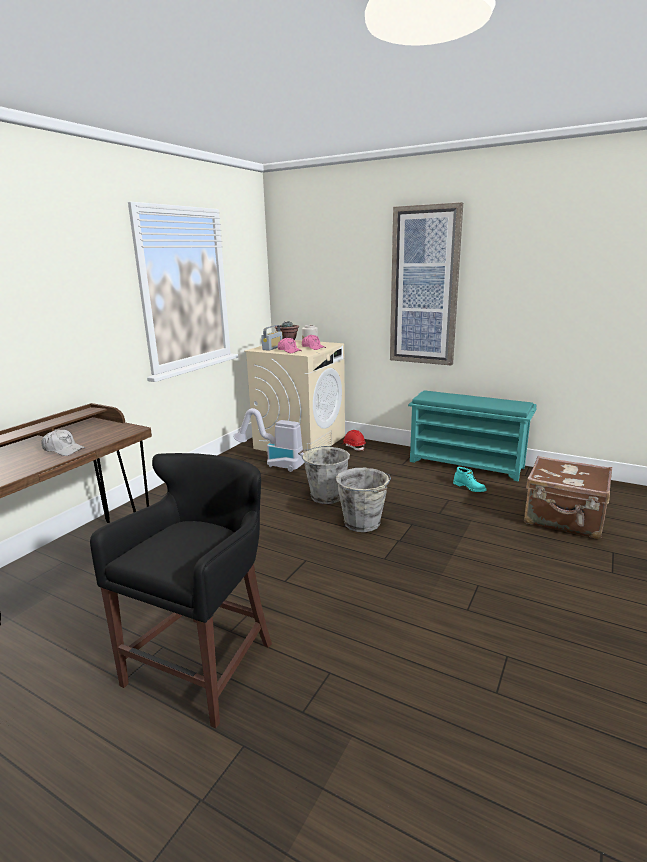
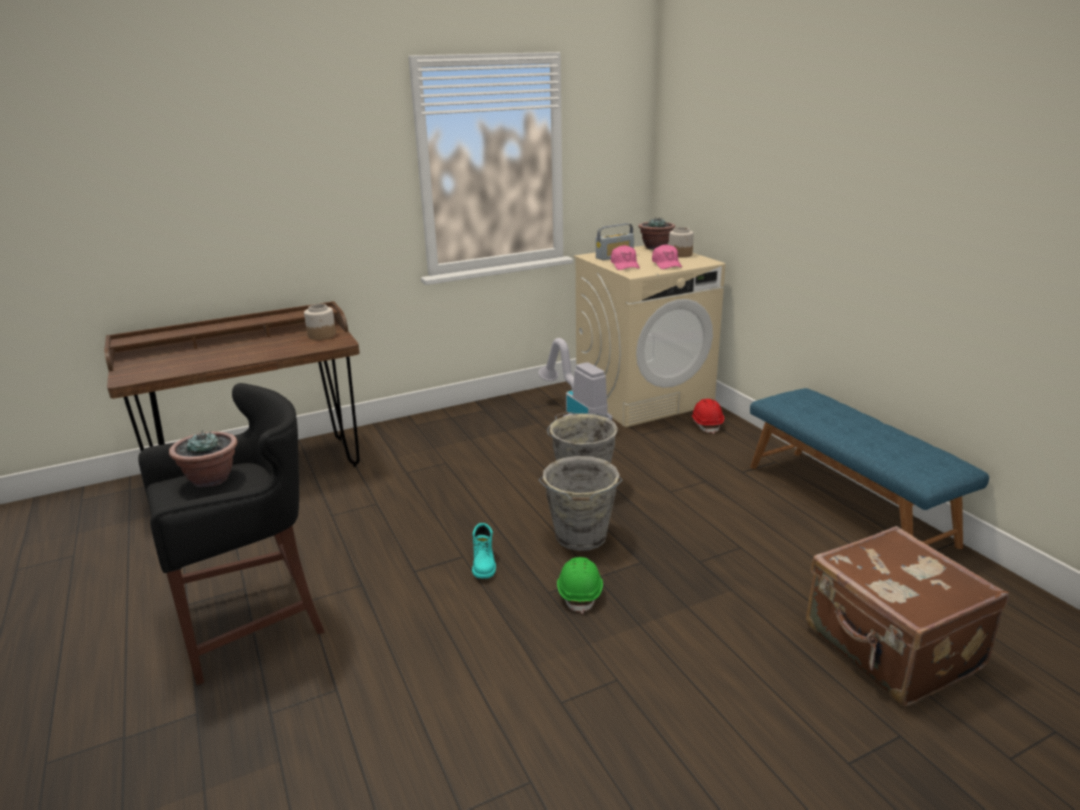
camera: 35 degrees right, 5 degrees up
white cap [41,430,85,456] -> none
picture [390,202,463,366] -> none
turquoise shoe rack [408,390,537,481] -> blue bench [750,388,989,549]
turquoise boot [453,467,486,492] -> turquoise boot moved to [472,523,496,579]
none -> potted plant [169,430,238,487]
none -> jar [304,304,336,340]
none -> green hard hat [557,557,603,614]

